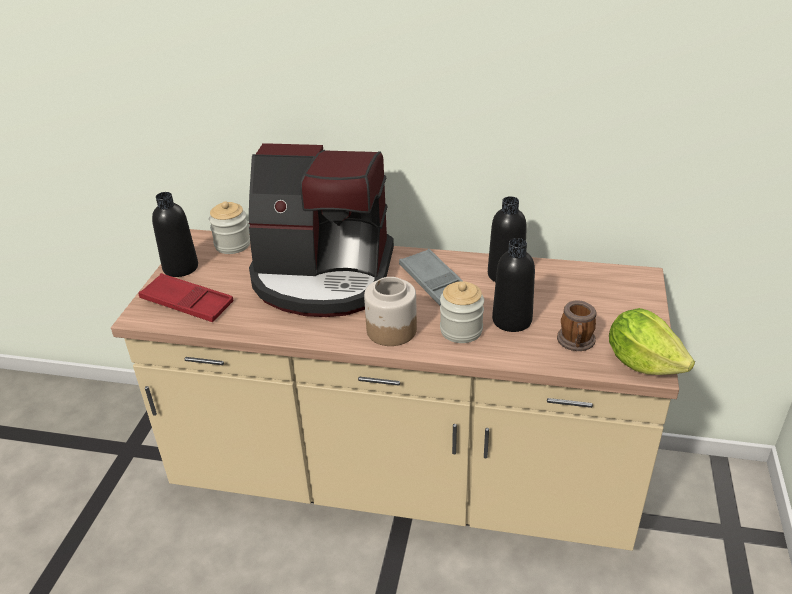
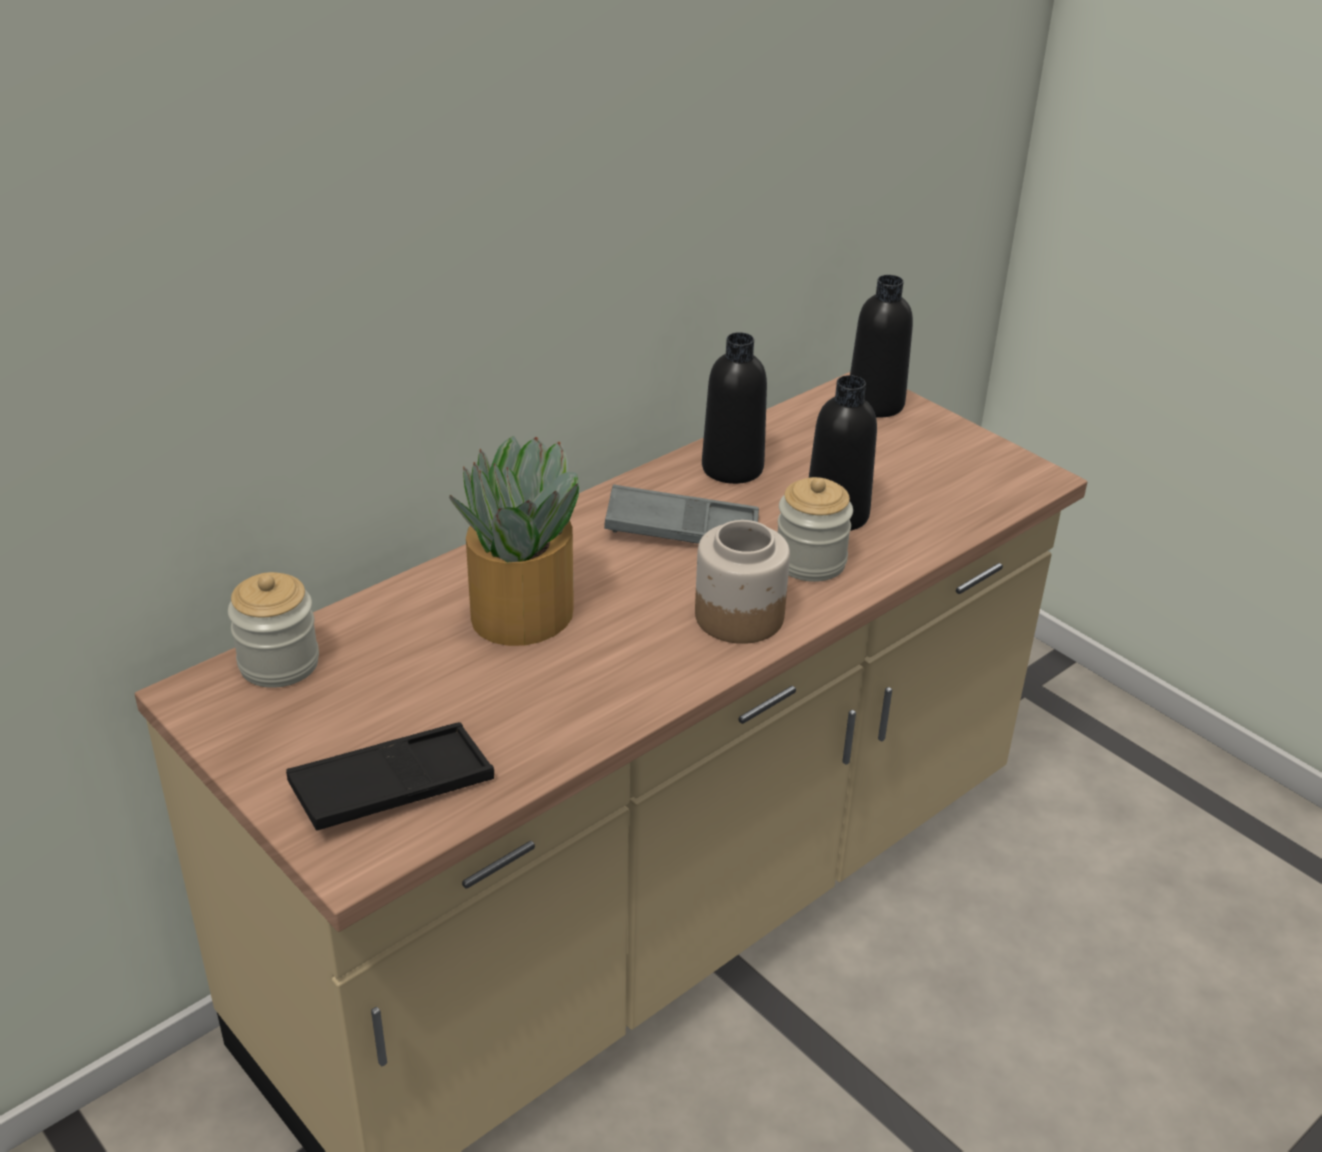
camera: 55 degrees left, 0 degrees up
red tray [138,273,233,322] -> black tray [286,722,494,831]
black bottle [152,192,198,277] -> black bottle moved to [850,275,913,418]
coffee machine [249,143,394,317] -> potted plant [449,436,579,646]
mug [557,301,596,351] -> none
lettuce [609,308,695,375] -> none

